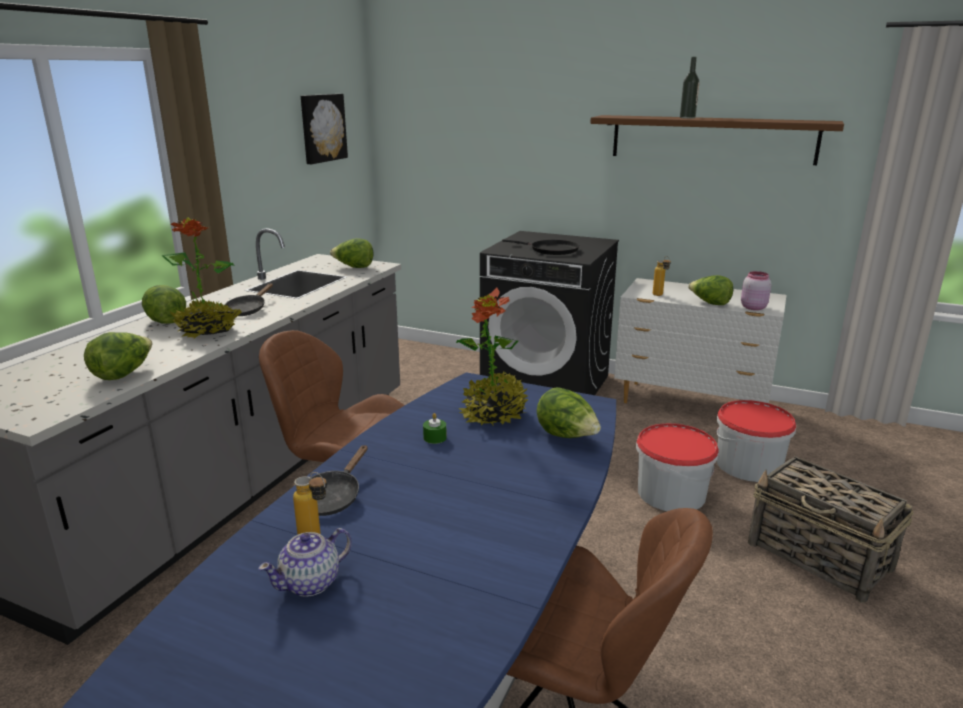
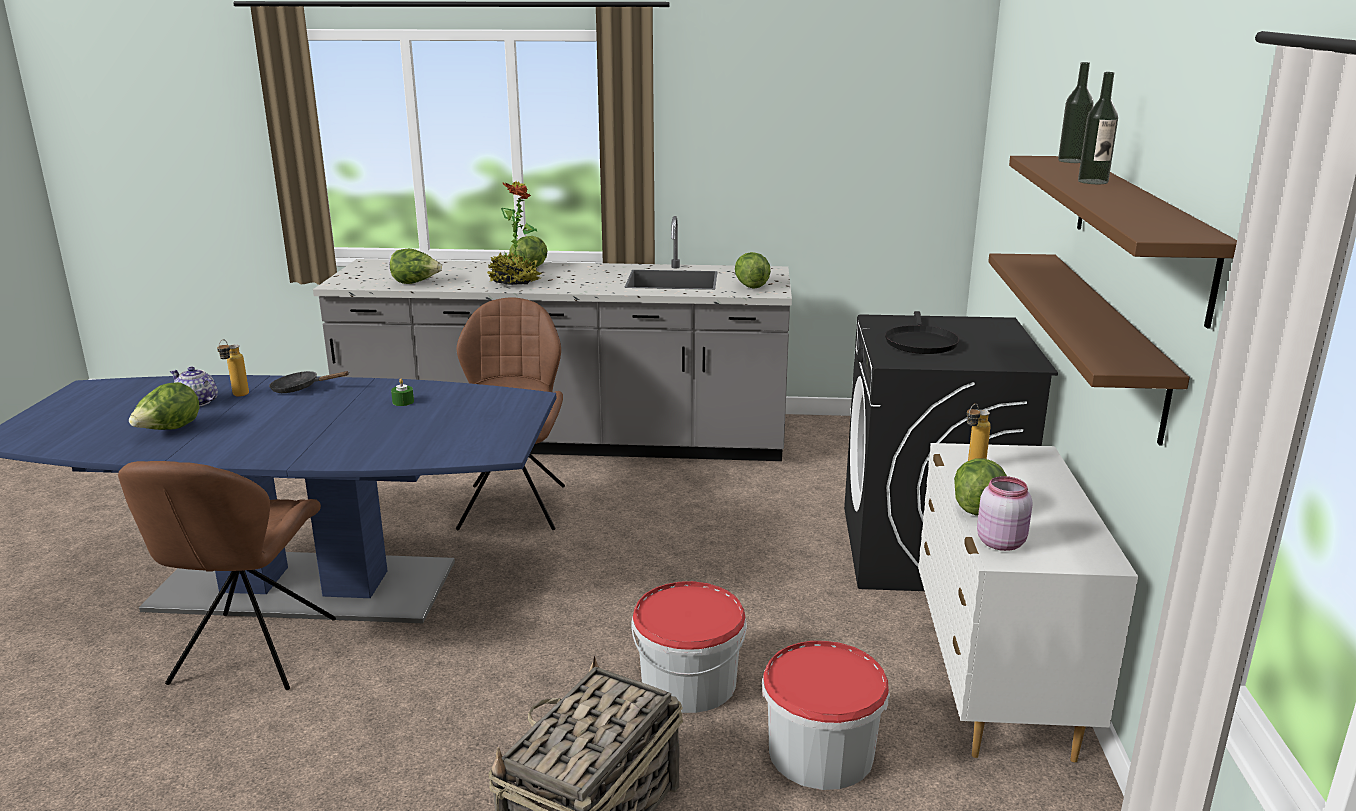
camera: 70 degrees right, 0 degrees up
black frying pan [225,283,273,316] -> none
picture [301,94,348,164] -> none
potted plant [456,287,528,426] -> none
lettuce [537,387,601,438] -> lettuce moved to [129,382,200,430]
none -> brown shelf [988,253,1190,446]
none -> bottle [1058,62,1094,163]

